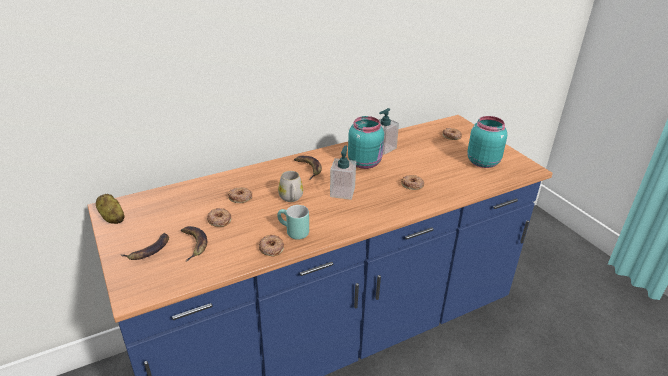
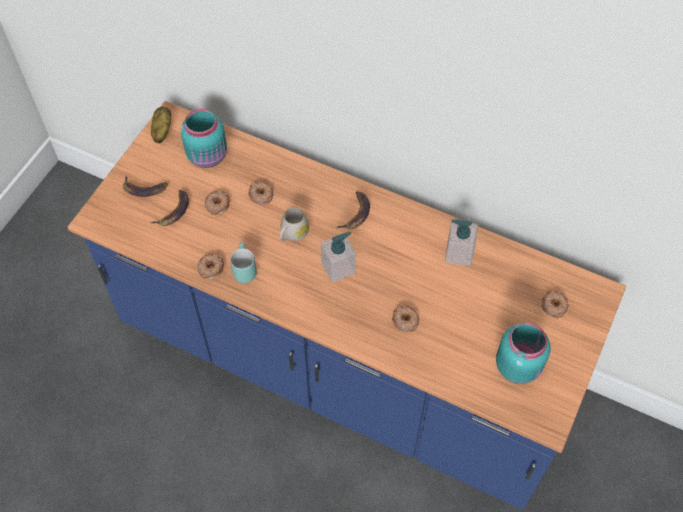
camera: 55 degrees right, 25 degrees up
turquoise jar [348,116,384,169] -> turquoise jar moved to [181,109,227,168]

